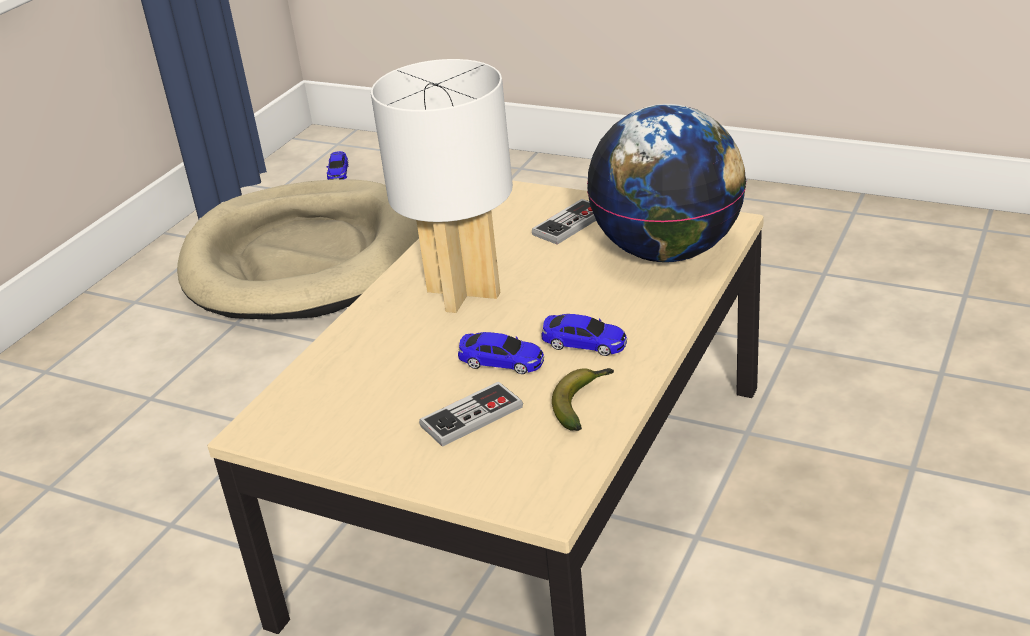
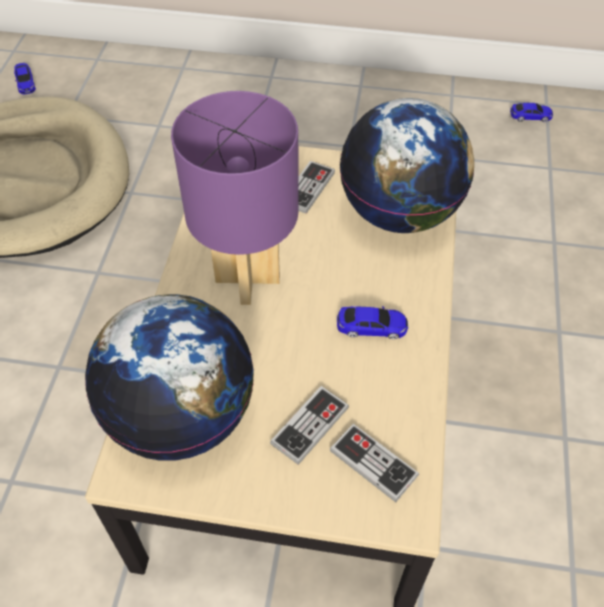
camera: 20 degrees left, 20 degrees up
white table lamp [371,59,513,313] -> purple table lamp [171,91,298,305]
toy car [458,332,544,374] -> toy car moved to [510,103,553,122]
banana [552,368,614,431] -> none
none -> globe [85,294,254,461]
none -> game controller [330,424,419,502]

